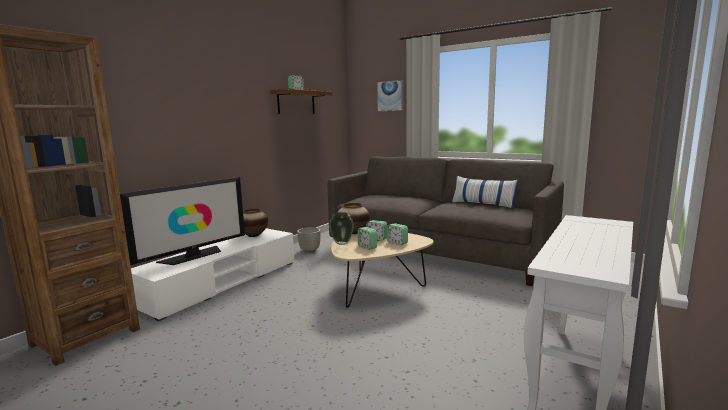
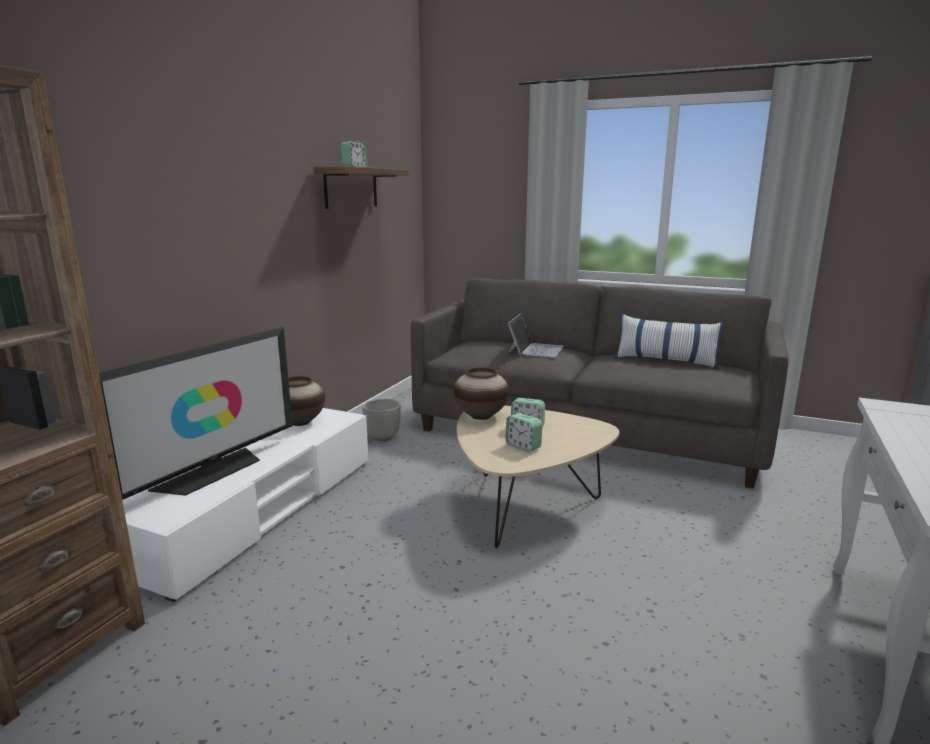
camera: 10 degrees left, 5 degrees up
vase [329,212,354,245] -> none
picture [377,80,403,111] -> none
alarm clock [387,223,408,245] -> none
none -> laptop [508,314,564,357]

